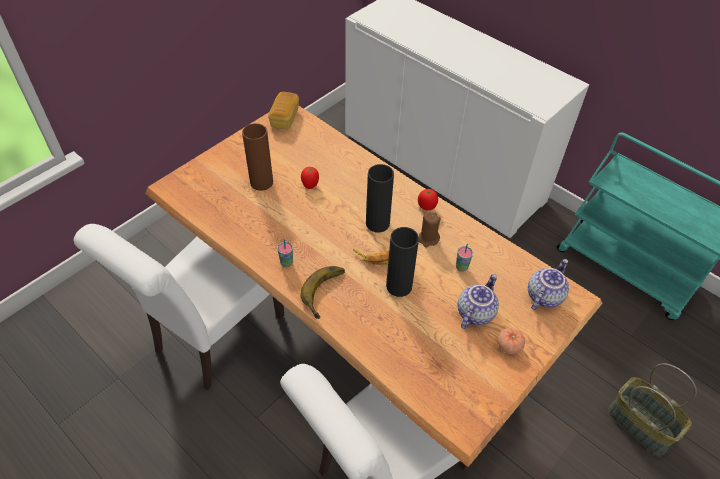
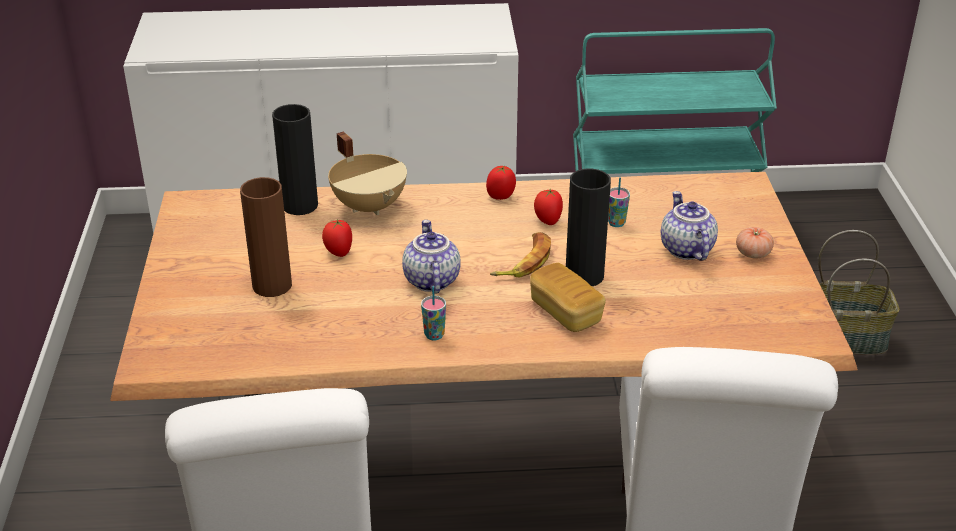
camera: 45 degrees left, 15 degrees down
bread [268,92,299,129] -> bread moved to [530,263,606,332]
banana [301,266,345,319] -> none
black vase [366,164,394,232] -> black vase moved to [272,104,318,215]
brown candle [419,212,441,247] -> tomato [534,189,563,225]
teapot [528,259,569,310] -> teapot moved to [402,220,461,294]
none -> beige cooking pot [328,131,407,215]

